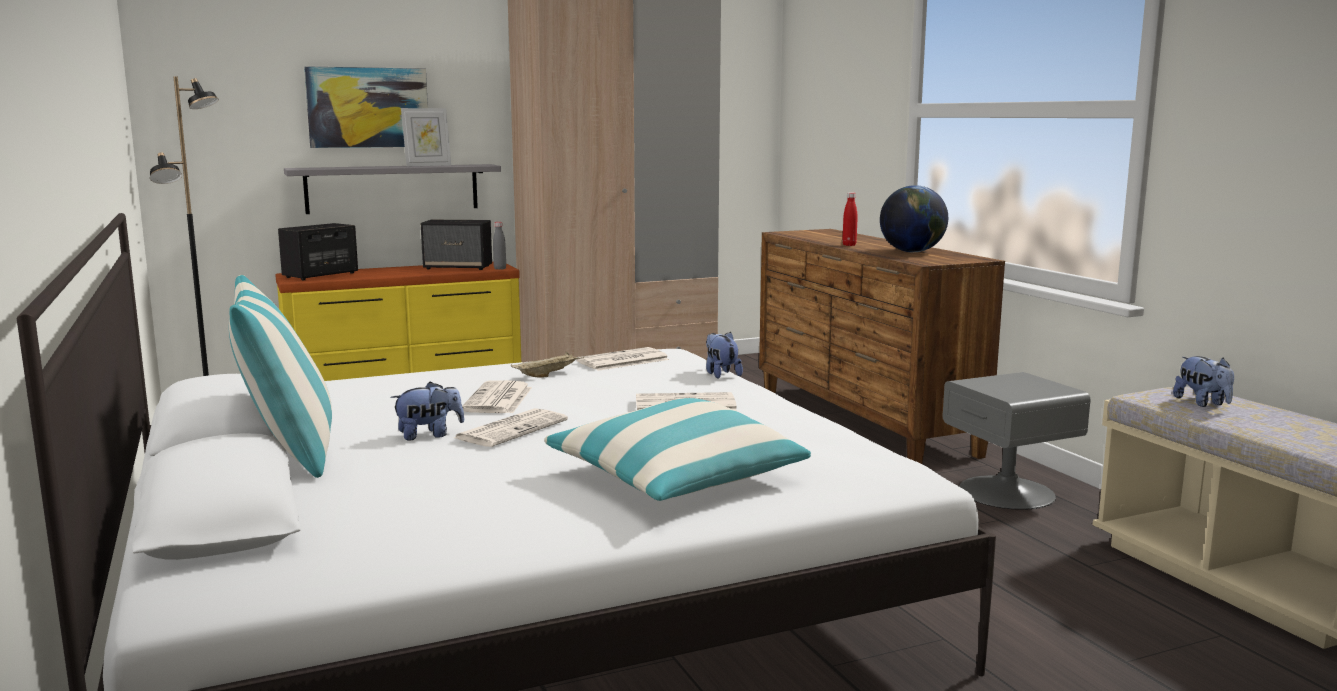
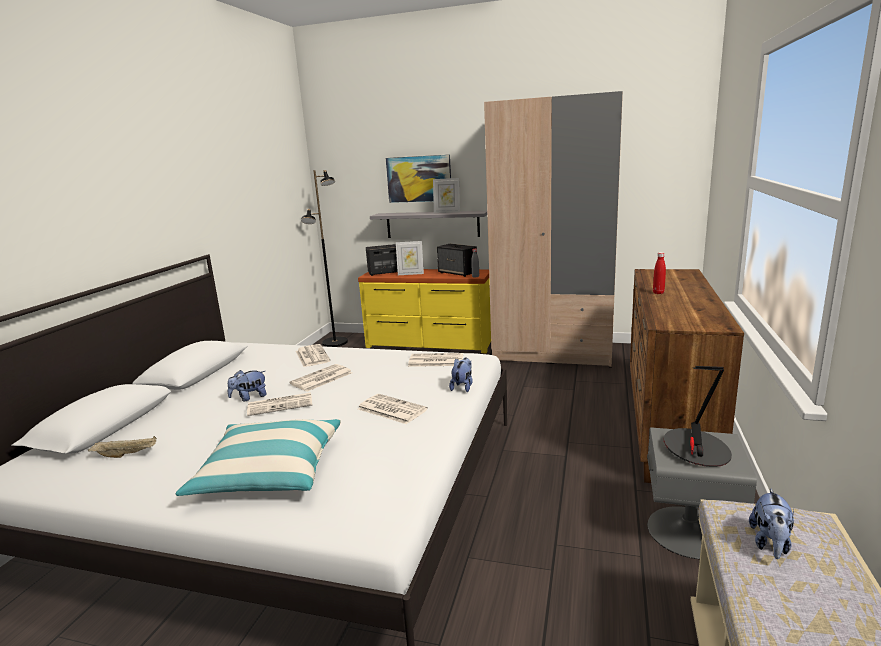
camera: 40 degrees right, 5 degrees up
pillow [229,275,332,478] -> none
plush toy [390,382,464,440] -> plush toy turned 135 degrees clockwise [228,370,266,401]
beige tray [511,352,584,378] -> beige tray moved to [88,436,157,458]
globe [880,185,948,252] -> none
none -> newspaper [296,344,331,367]
none -> picture frame [396,241,424,275]
none -> table lamp [664,366,732,467]

